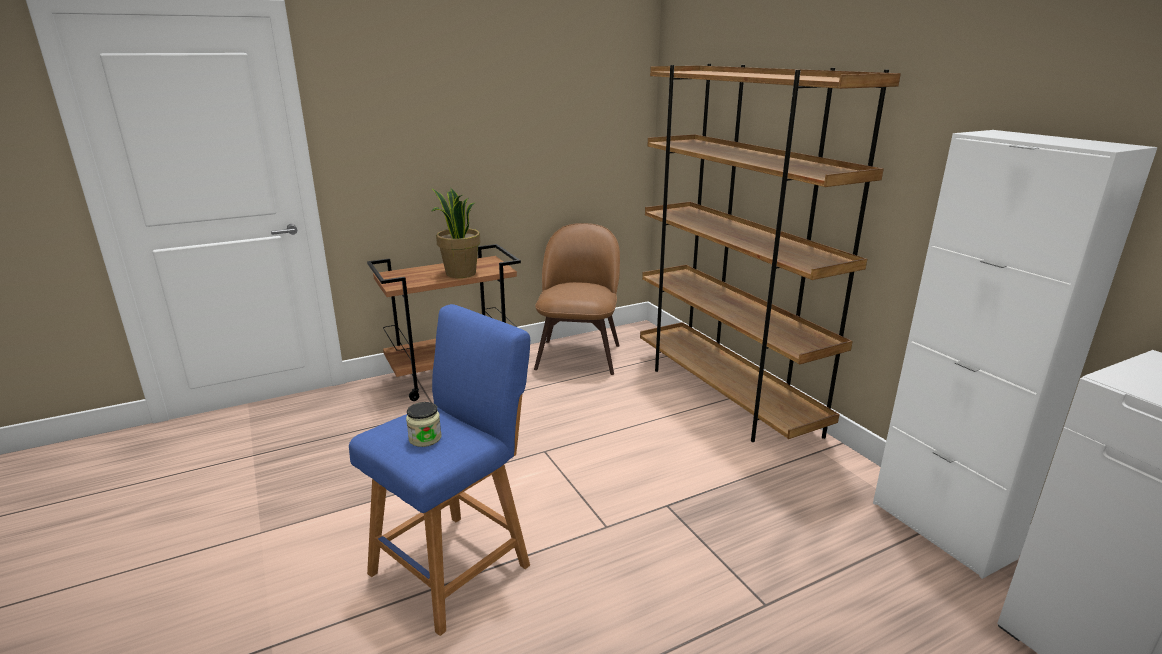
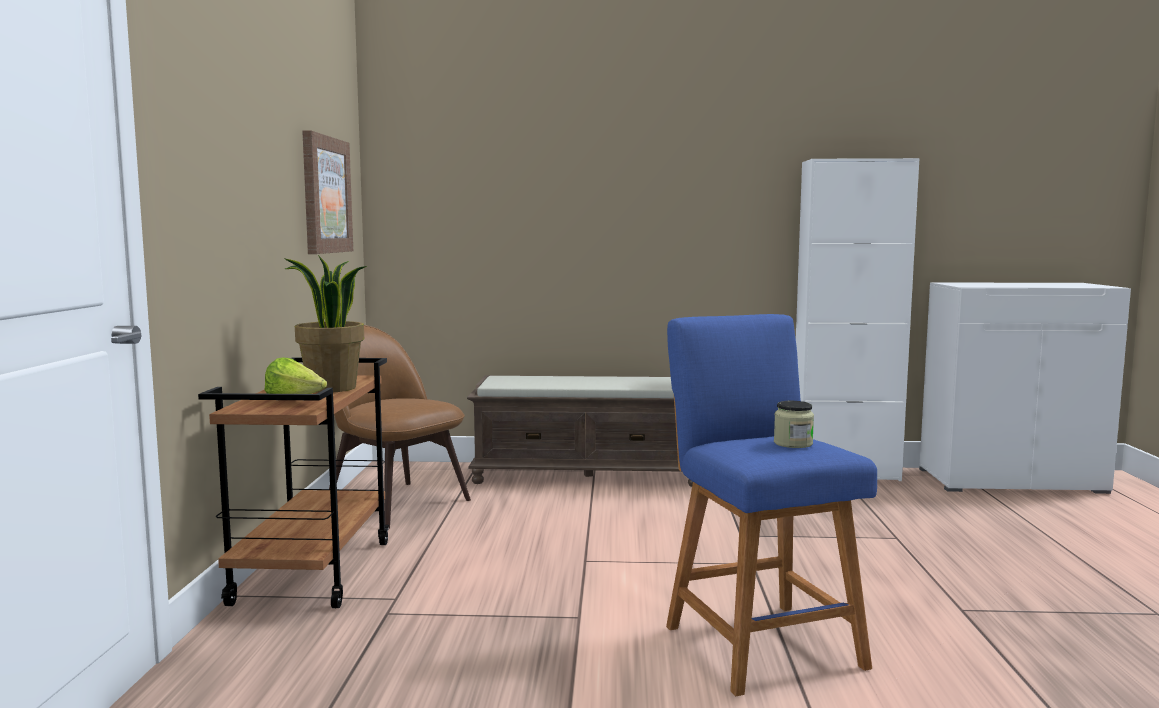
camera: 60 degrees left, 15 degrees down
brown bookcase [640,64,901,442] -> brown bench [467,375,693,487]
none -> lettuce [265,357,327,394]
none -> picture [302,131,353,254]

